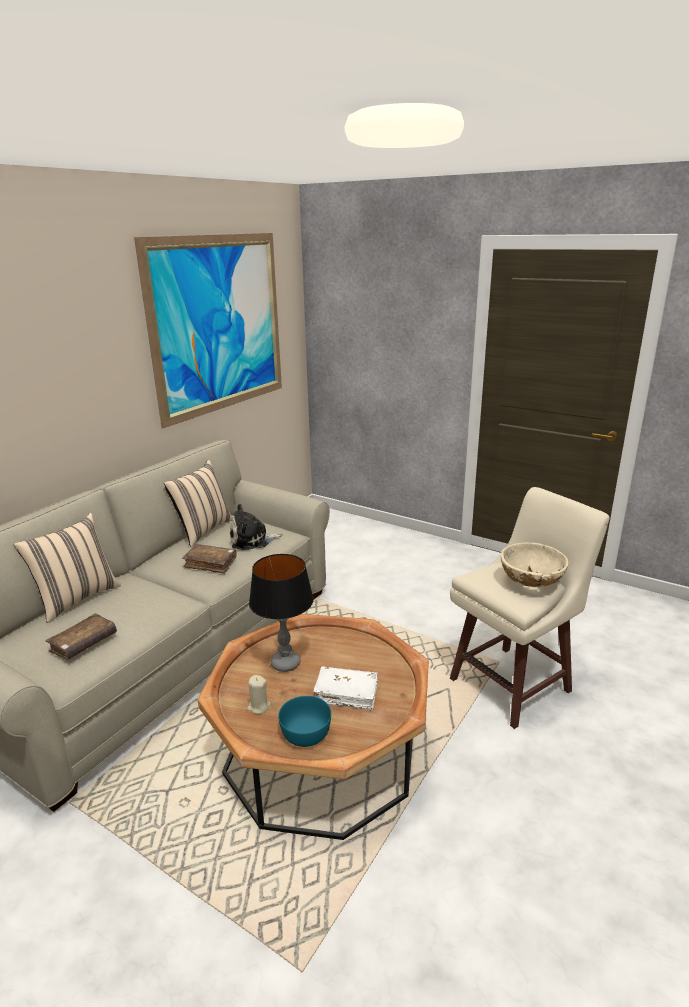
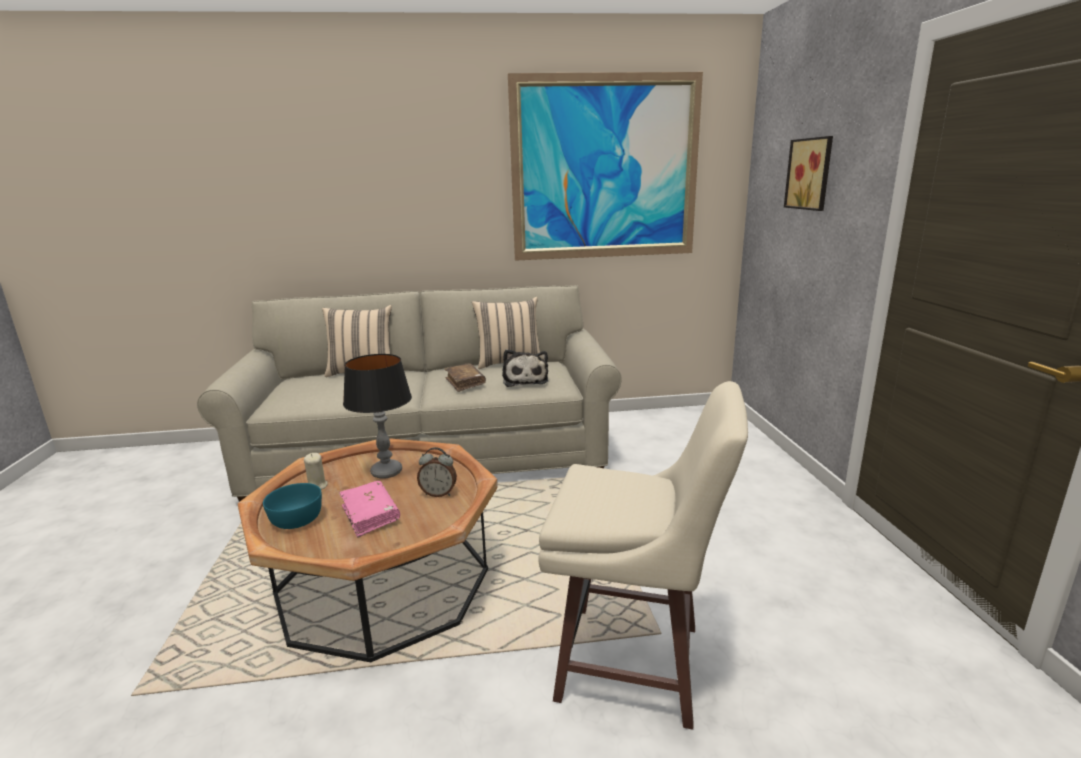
camera: 50 degrees right, 5 degrees down
brown book [45,613,117,660] -> none
plush toy [230,504,283,550] -> plush toy turned 135 degrees counterclockwise [502,349,548,387]
white book [313,666,378,710] -> pink book [339,481,400,537]
beige bowl [501,543,569,587] -> none
none -> alarm clock [417,447,457,497]
none -> picture [784,136,833,211]

